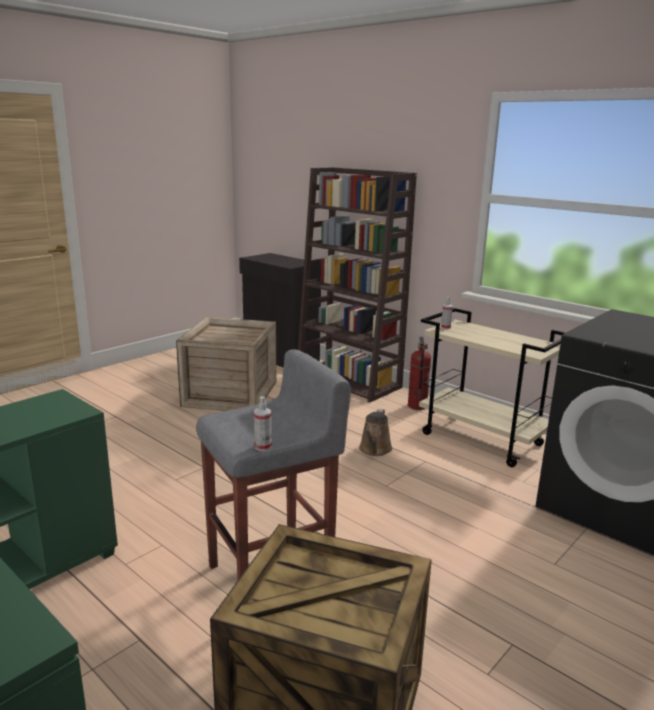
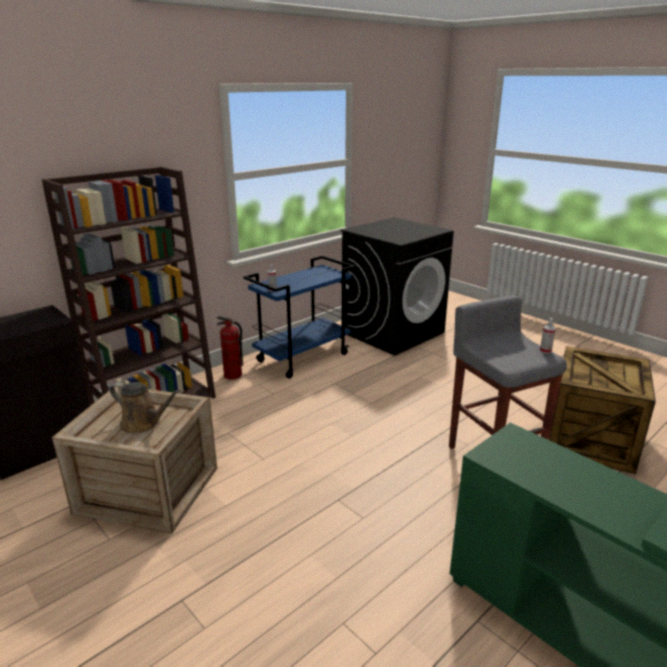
camera: 85 degrees left, 5 degrees up
brown watering can [359,409,392,456] -> brown watering can moved to [110,382,181,434]
beige cart [419,308,566,467] -> blue cart [244,256,355,379]

